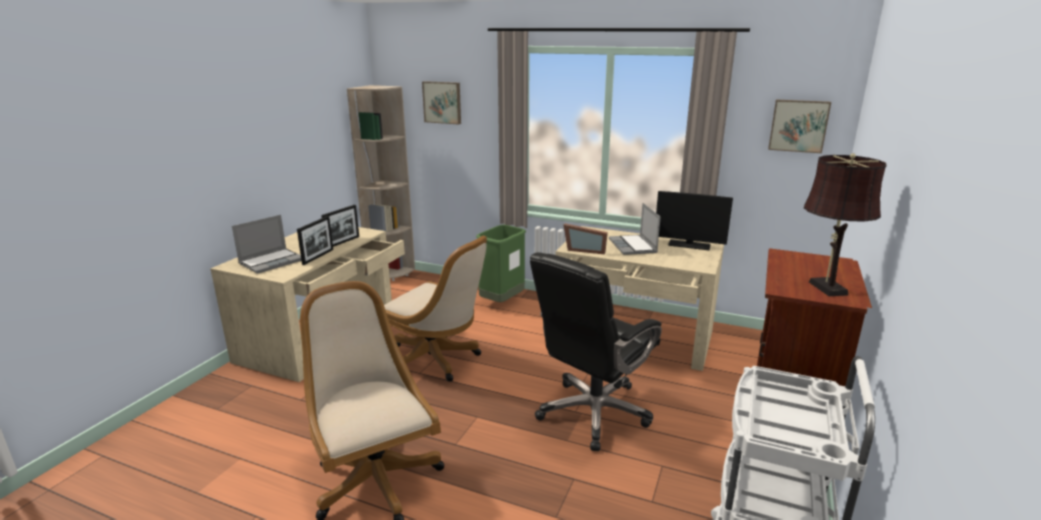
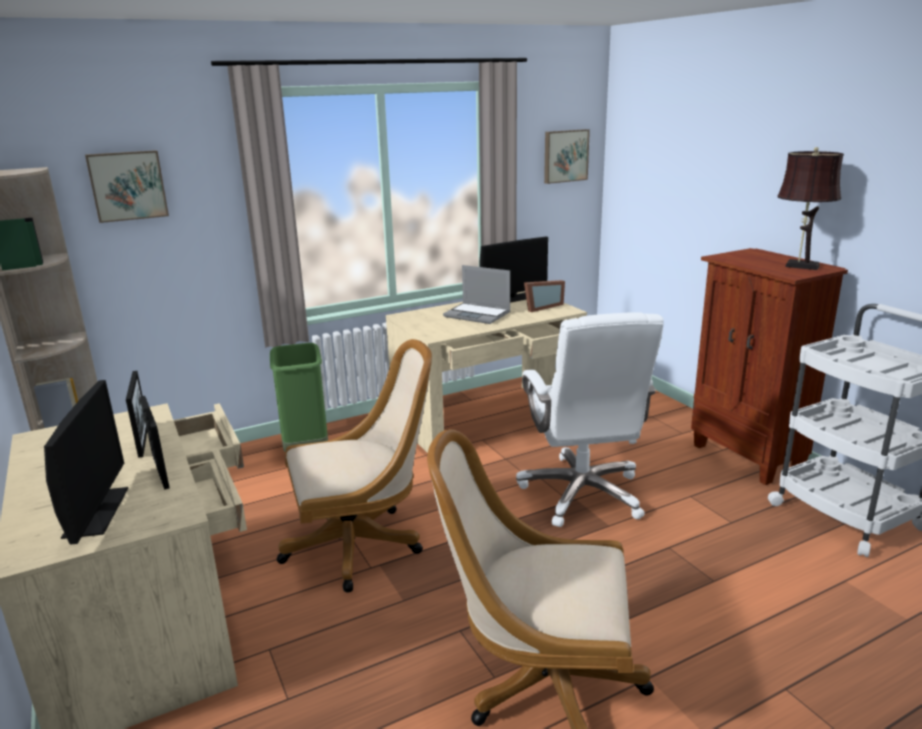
camera: 50 degrees left, 0 degrees up
laptop [232,215,301,274] -> monitor [44,380,128,544]
black office chair [530,252,662,451] -> white office chair [516,312,663,527]
picture frame [564,223,608,254] -> picture frame moved to [524,280,565,312]

